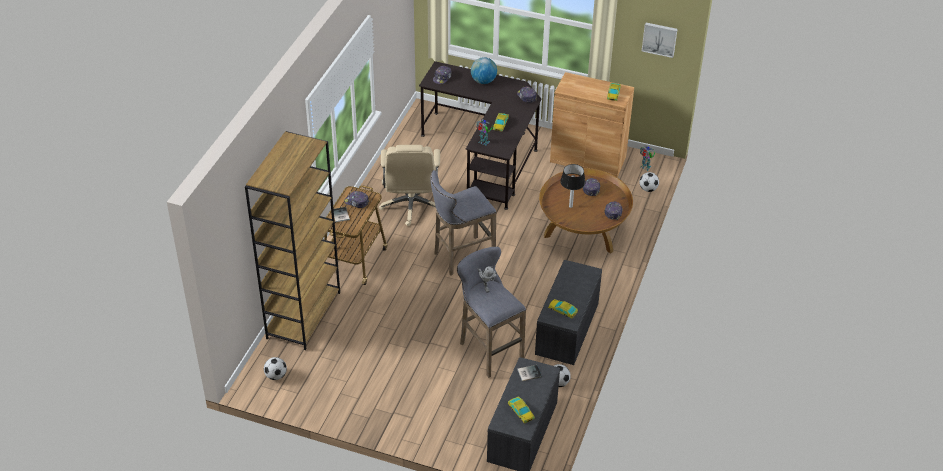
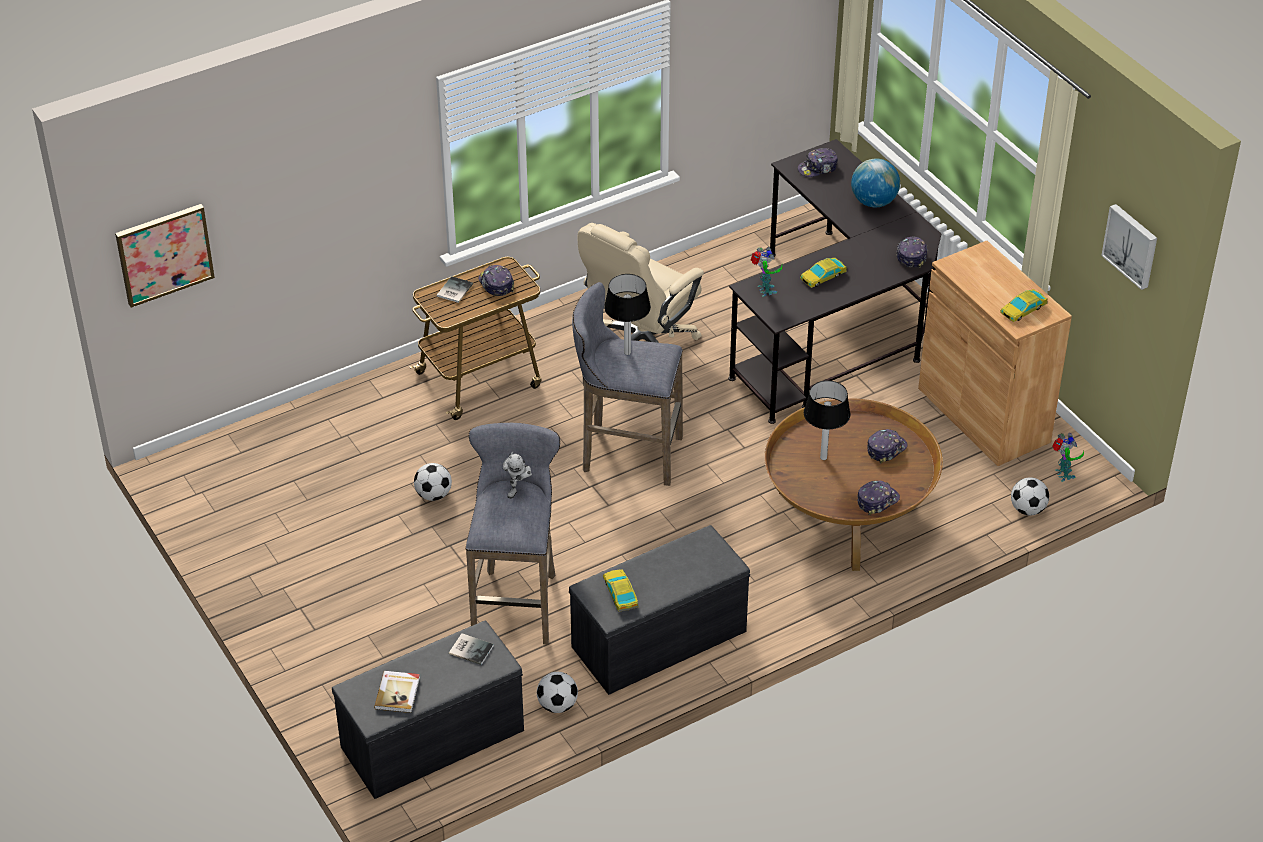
camera: 40 degrees right, 0 degrees up
brown bookcase [245,131,340,350] -> none
football [264,357,287,380] -> football moved to [414,463,452,501]
toy car [508,397,535,424] -> book [374,671,420,713]
none -> picture [115,204,215,308]
none -> table lamp [604,274,651,355]

